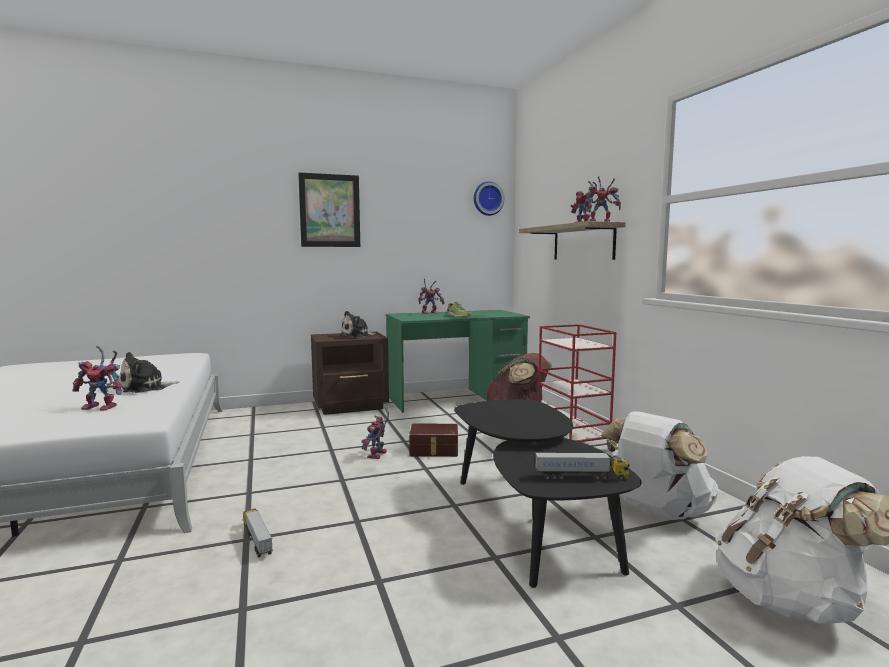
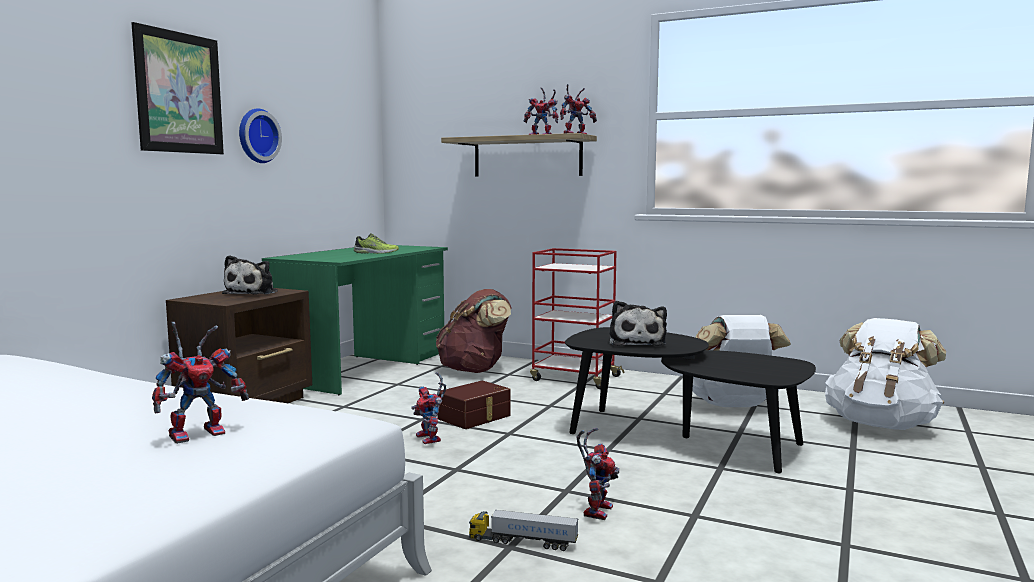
camera: 45 degrees left, 0 degrees up
plush toy [119,352,179,393] -> plush toy moved to [609,301,667,346]
toy robot [419,279,445,314] -> toy robot moved to [577,428,619,520]
wall clock [474,181,504,216] -> wall clock moved to [239,108,282,163]
toy truck [535,452,630,481] -> none

